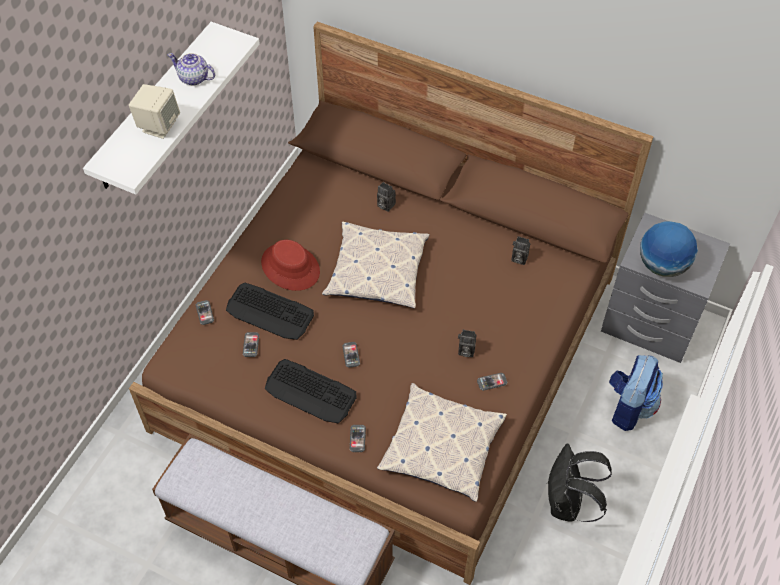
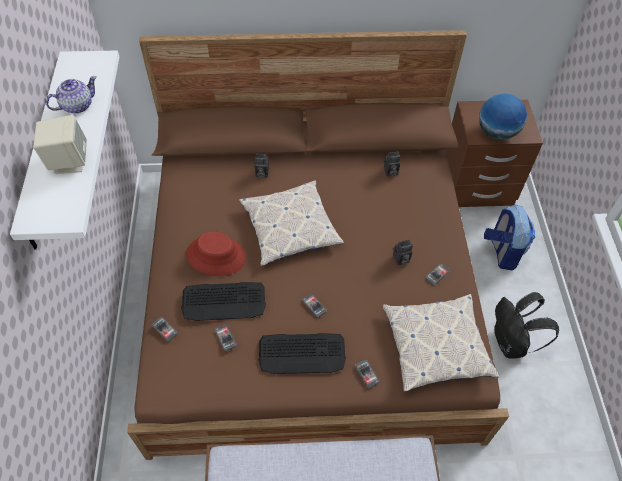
camera: 30 degrees left, 0 degrees up
teapot [168,53,216,86] -> teapot turned 150 degrees clockwise [46,76,97,114]
grey nightstand [601,213,730,363] -> brown nightstand [446,100,543,207]

